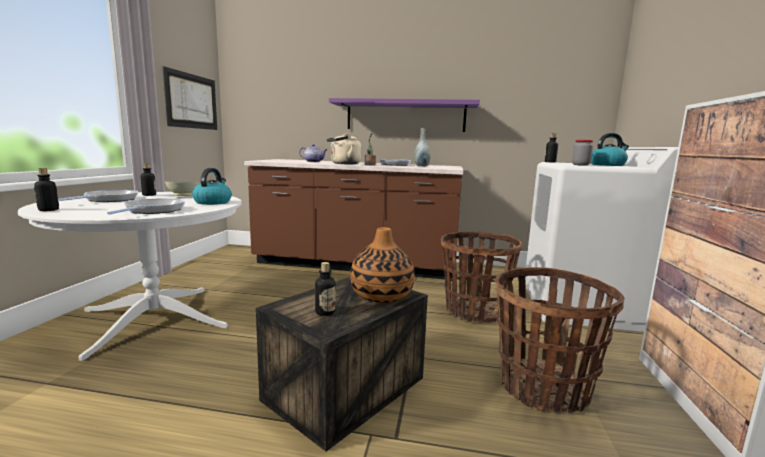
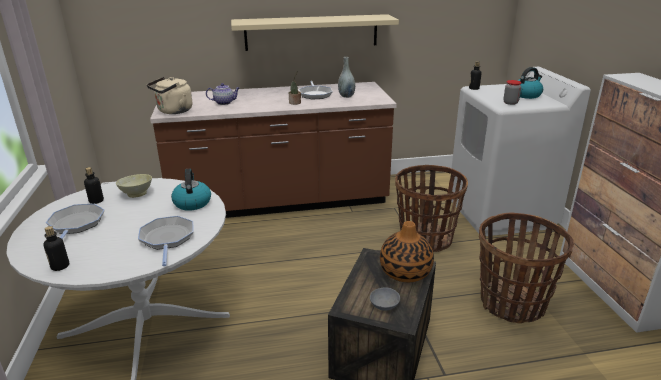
camera: 20 degrees left, 15 degrees up
picture [163,66,217,130] -> none
bottle [315,262,335,316] -> grey bowl [370,288,400,310]
beige kettle [326,134,361,164] -> beige kettle moved to [147,77,192,114]
purple shelf [329,98,480,132] -> beige shelf [231,14,399,51]

